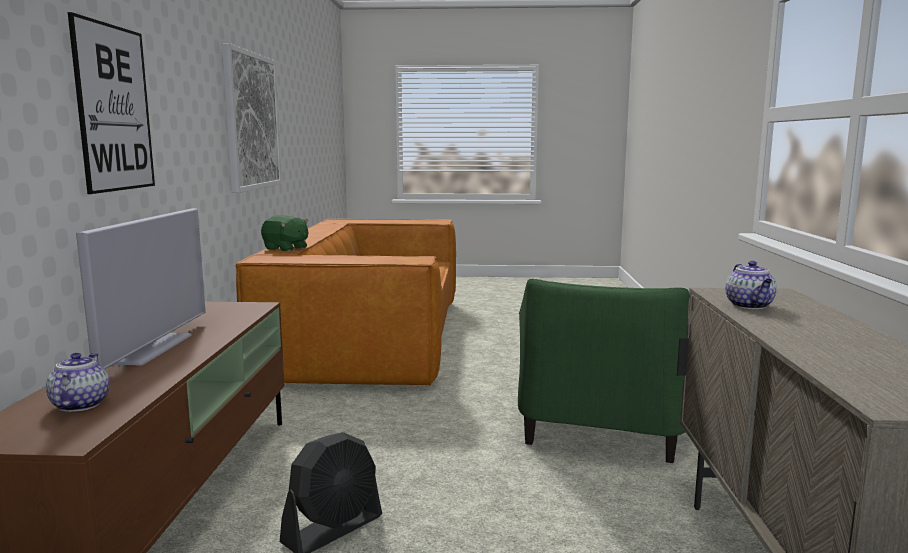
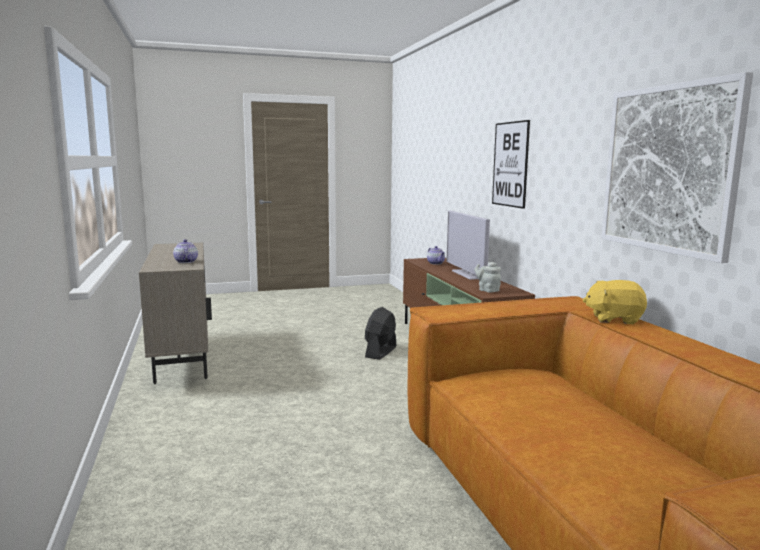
camera: 160 degrees right, 0 degrees up
green plush toy [261,215,309,252] -> yellow plush toy [583,280,647,324]
green armchair [518,279,689,463] -> none
none -> grey teapot [474,262,501,293]

